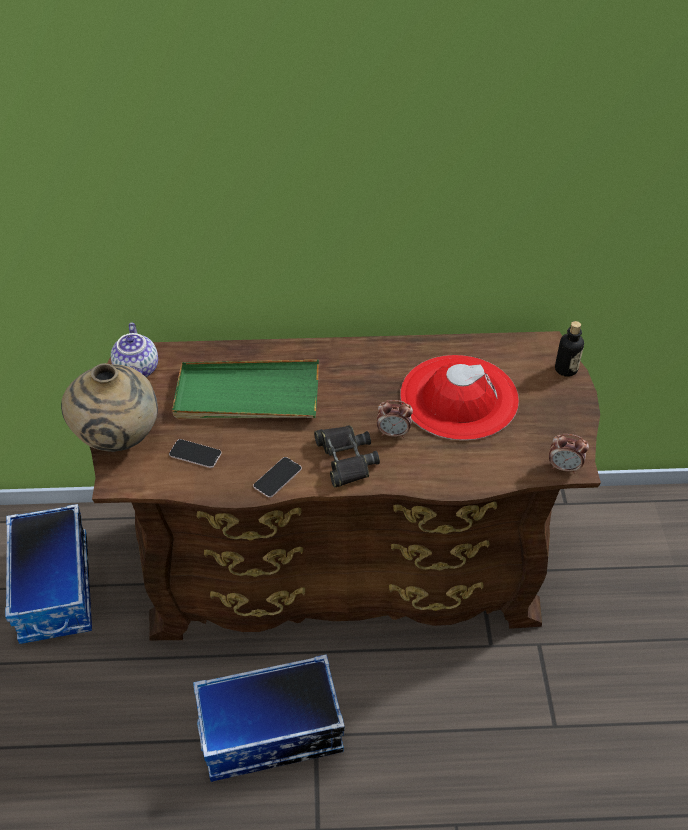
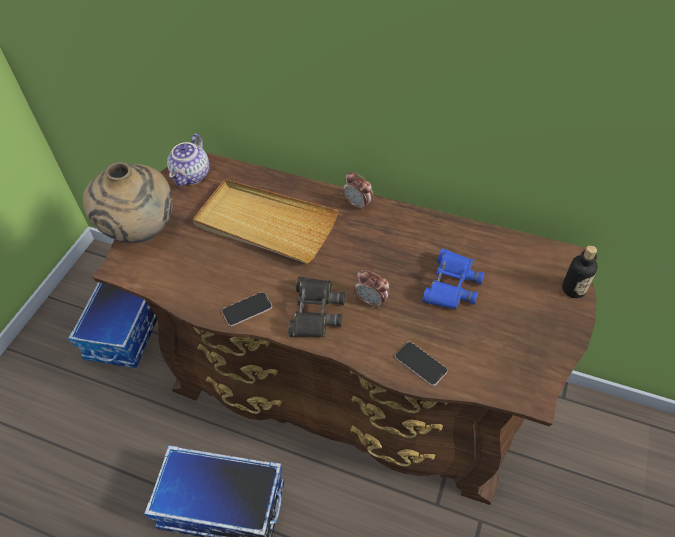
camera: 25 degrees right, 5 degrees up
phone [169,439,221,468] -> phone moved to [395,342,448,386]
green tray [172,360,319,419] -> beige tray [193,179,338,264]
red hat [400,355,519,440] -> blue binoculars [422,248,484,310]
alarm clock [549,434,589,474] -> alarm clock moved to [343,172,373,211]

